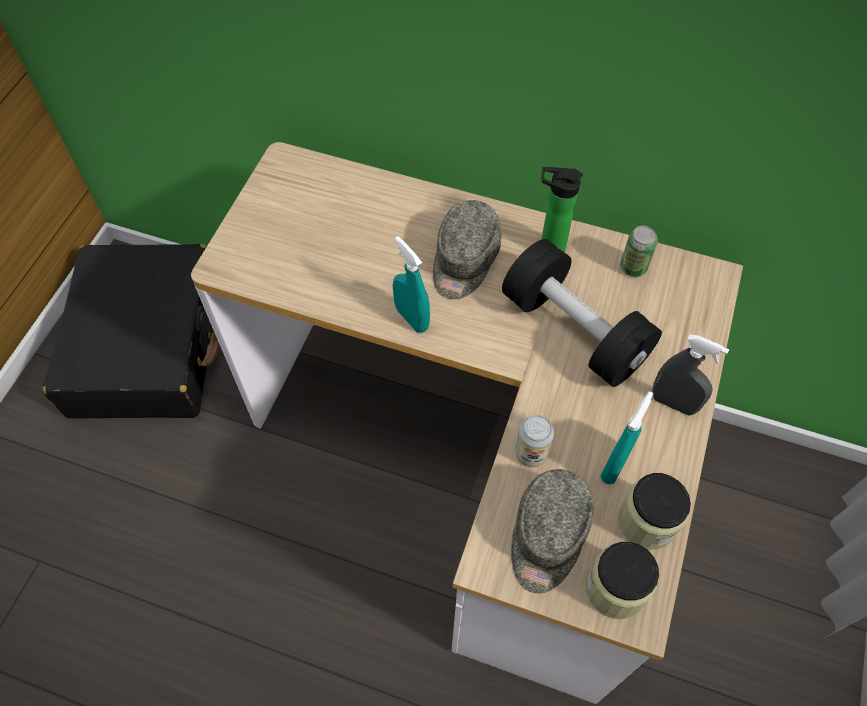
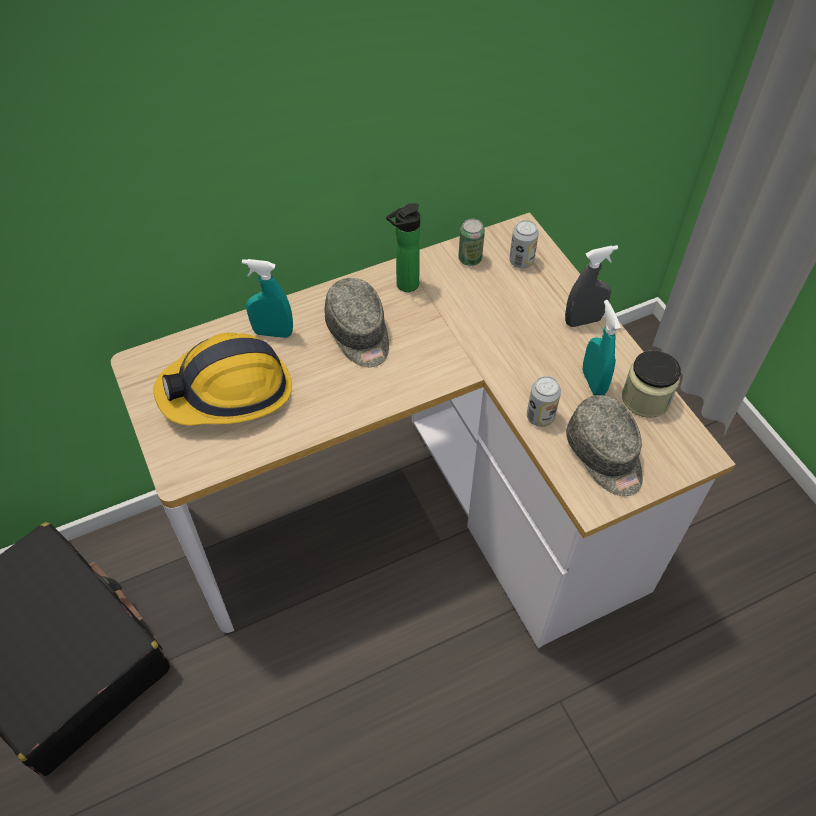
camera: 45 degrees left, 5 degrees down
turquoise spray bottle [393,236,430,333] -> turquoise spray bottle moved to [242,259,293,338]
black dumbbell [502,239,662,387] -> none
jar [585,542,659,619] -> none
none -> hard hat [154,333,292,426]
none -> can [509,220,539,268]

